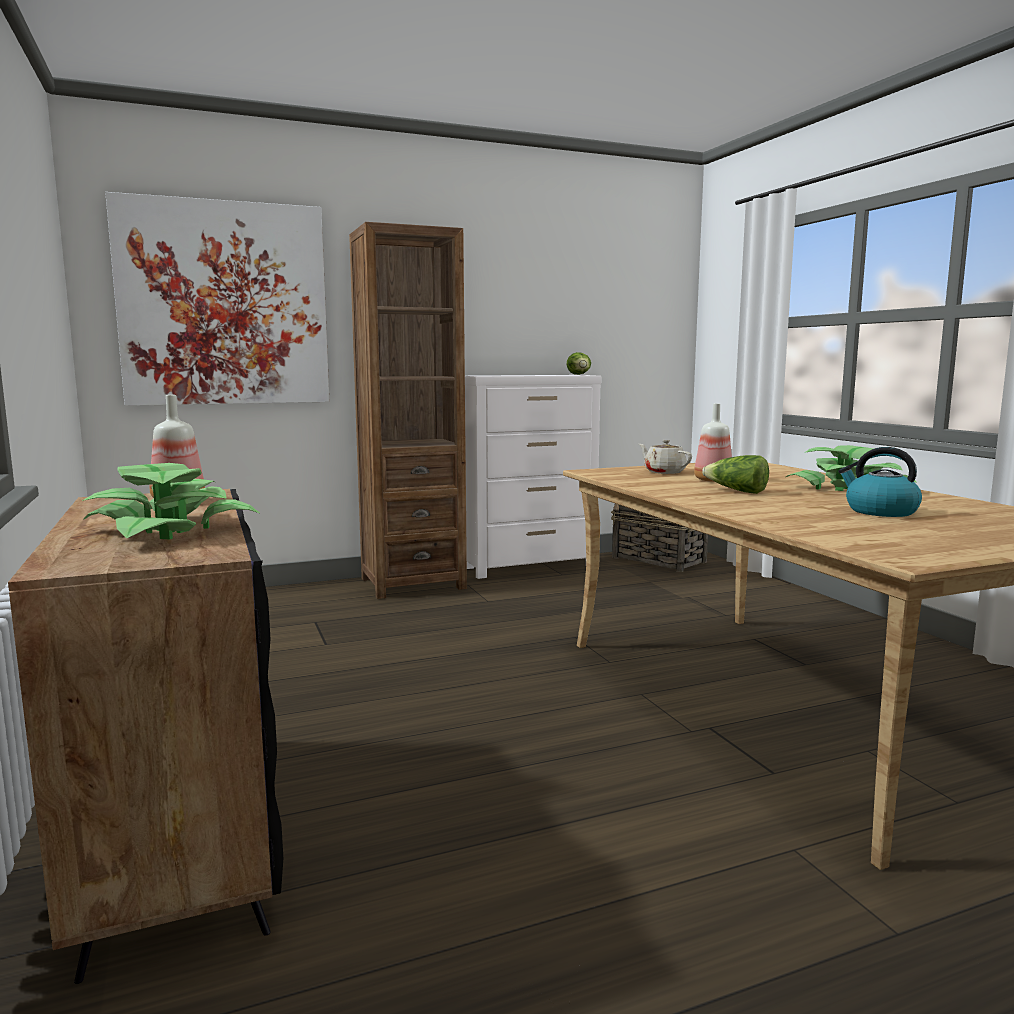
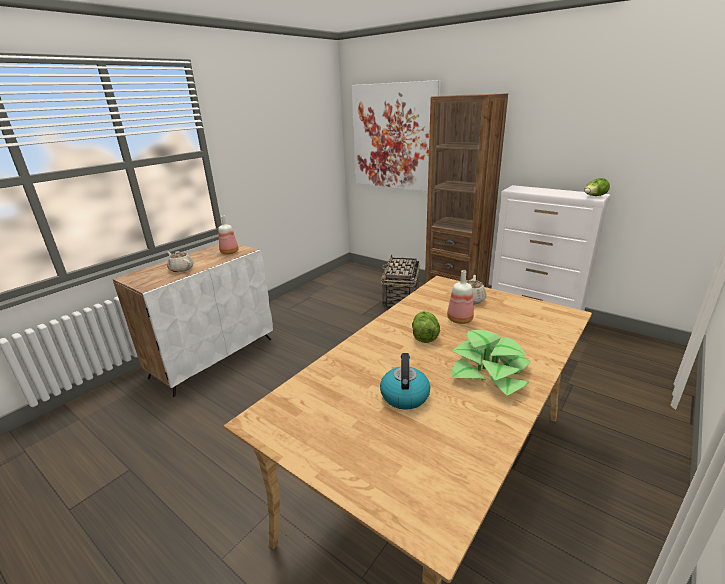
camera: 60 degrees right, 15 degrees up
black cabinet [8,489,283,984] -> white cabinet [113,244,273,397]
potted plant [82,463,261,540] -> beige teapot [167,251,193,272]
basket [611,504,708,572] -> basket moved to [381,254,420,307]

